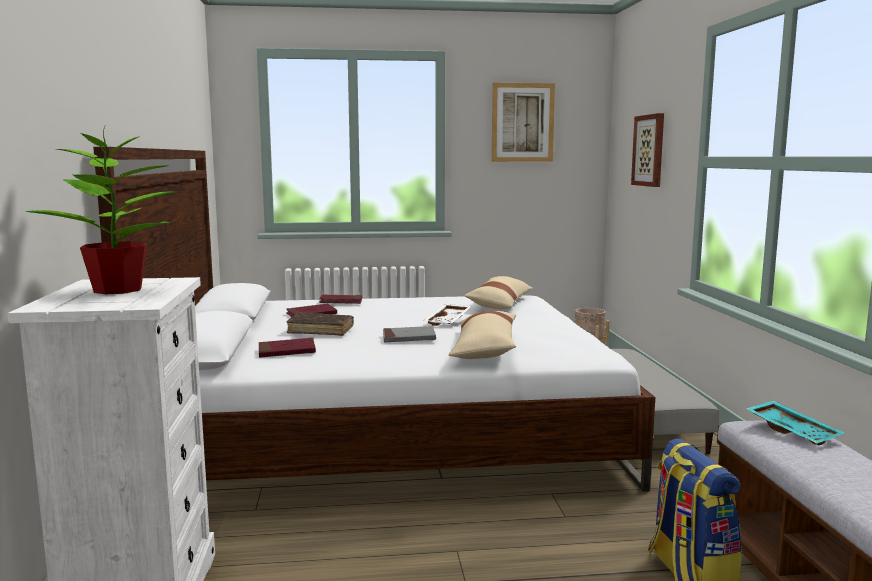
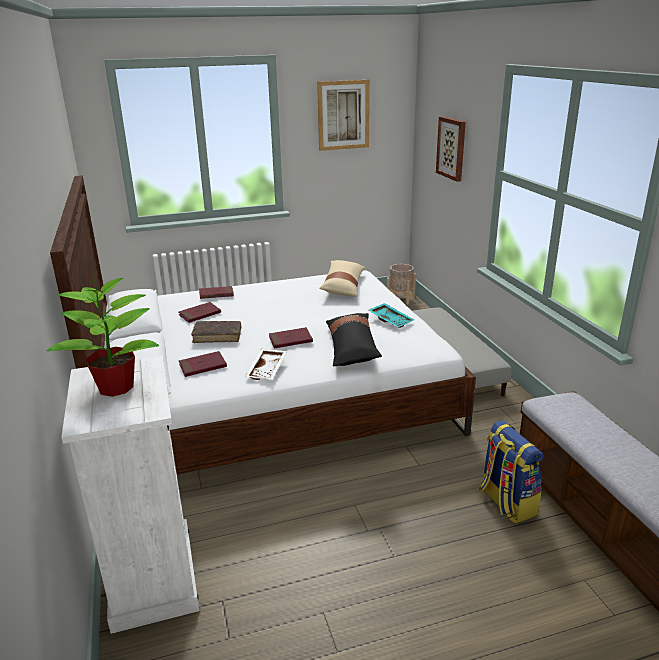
camera: 10 degrees left, 15 degrees up
grey book [383,326,436,342] -> red book [269,327,313,349]
white tray [424,304,472,326] -> white tray moved to [245,349,287,380]
beige pillow [449,311,516,359] -> black pillow [326,313,382,366]
turquoise tray [746,400,845,446] -> turquoise tray moved to [369,303,415,328]

